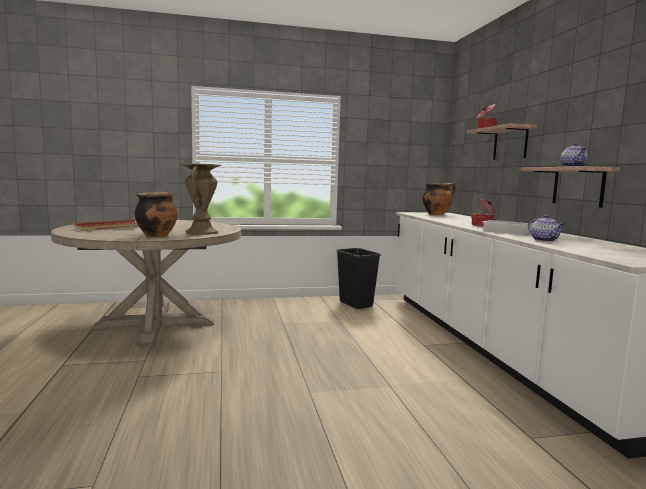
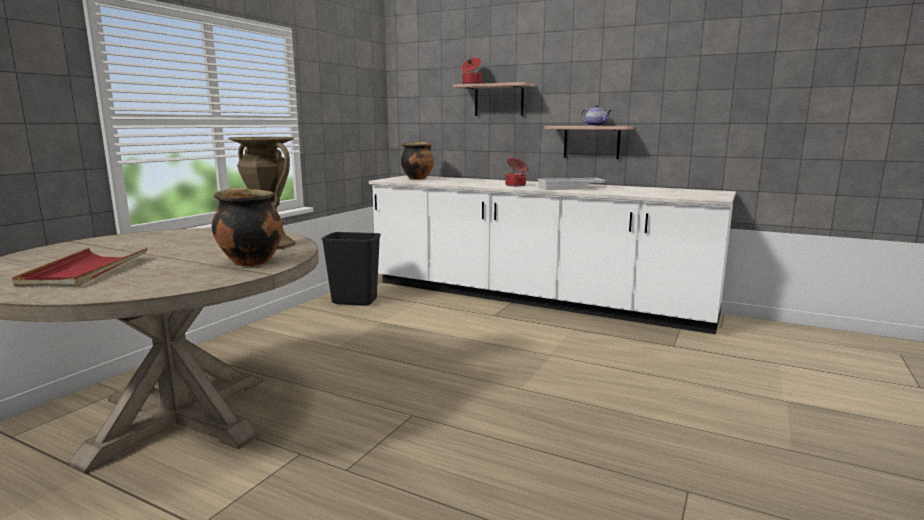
camera: 50 degrees left, 5 degrees up
teapot [528,215,565,242] -> none

